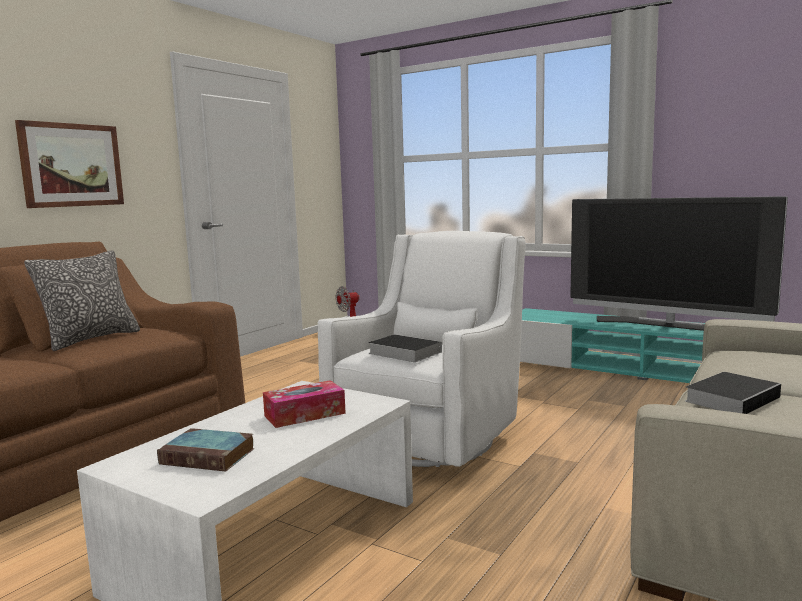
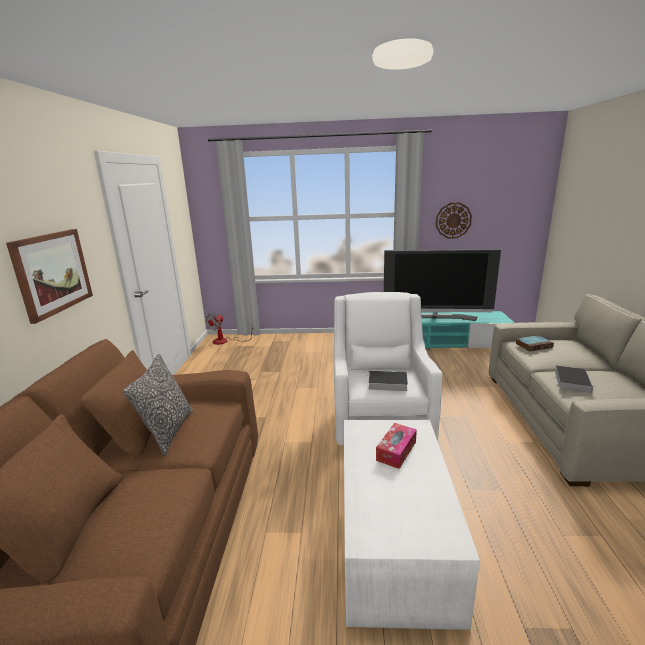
camera: 30 degrees left, 10 degrees up
book [157,428,255,472] -> book moved to [516,335,554,351]
none -> wall clock [436,202,472,239]

